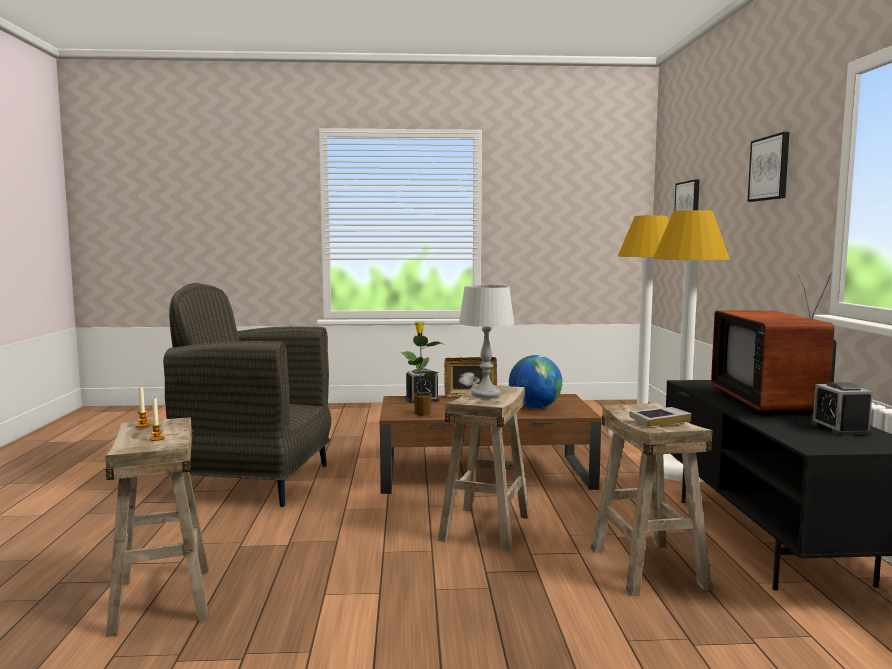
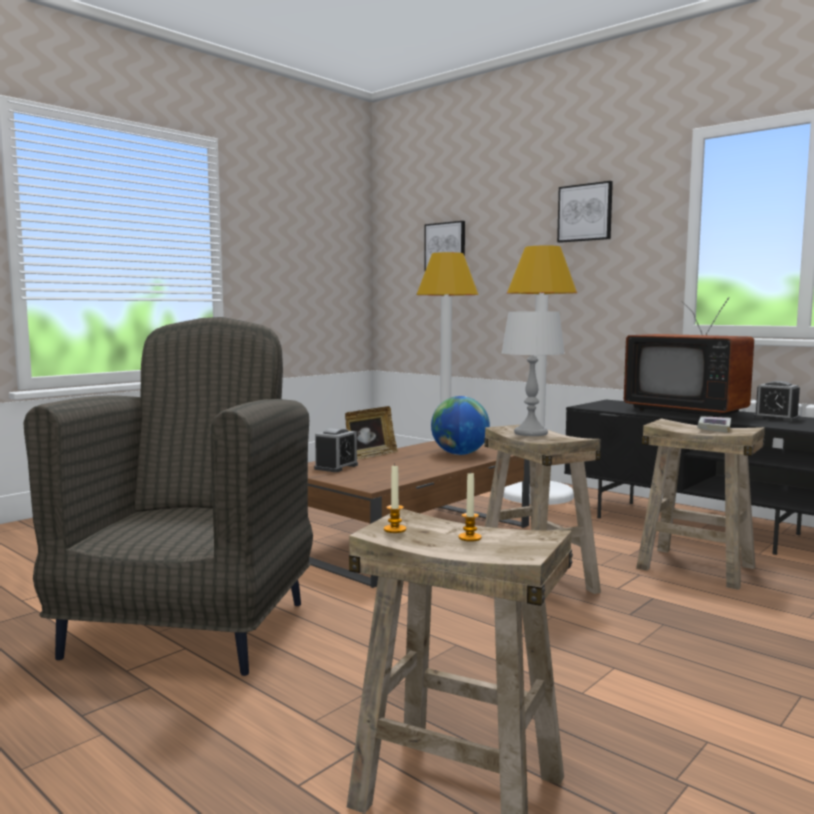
camera: 45 degrees left, 0 degrees up
grey armchair [163,283,331,507] -> grey armchair turned 135 degrees clockwise [23,317,313,676]
potted plant [401,322,445,416] -> none

